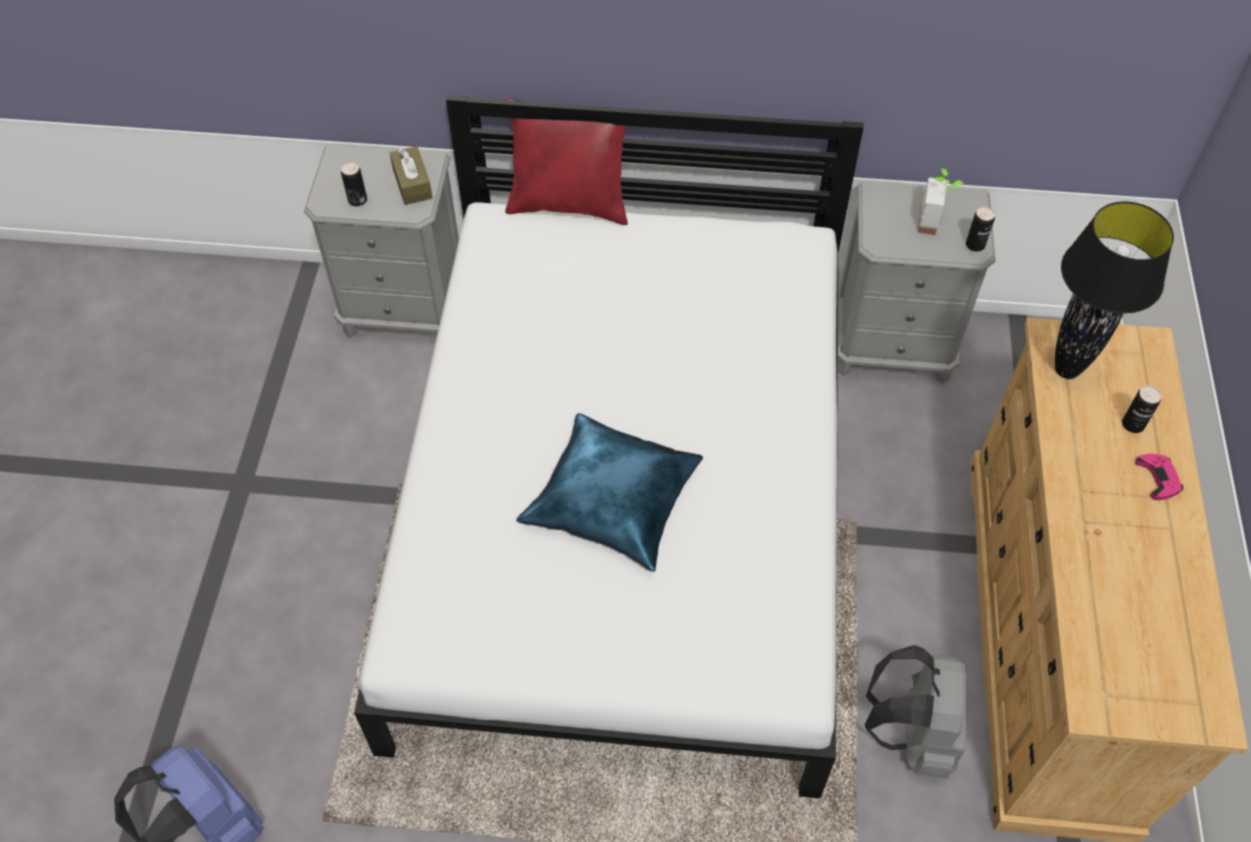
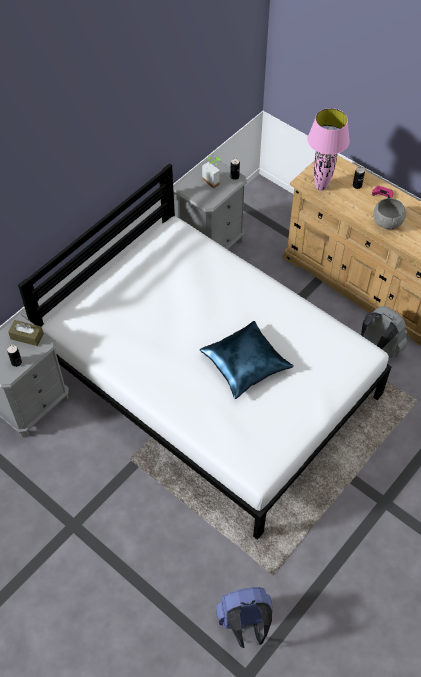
camera: 55 degrees left, 0 degrees up
red pillow [505,98,628,225] -> none
black table lamp [1055,201,1174,379] -> pink table lamp [307,108,350,191]
none -> grey bowl [373,198,406,229]

